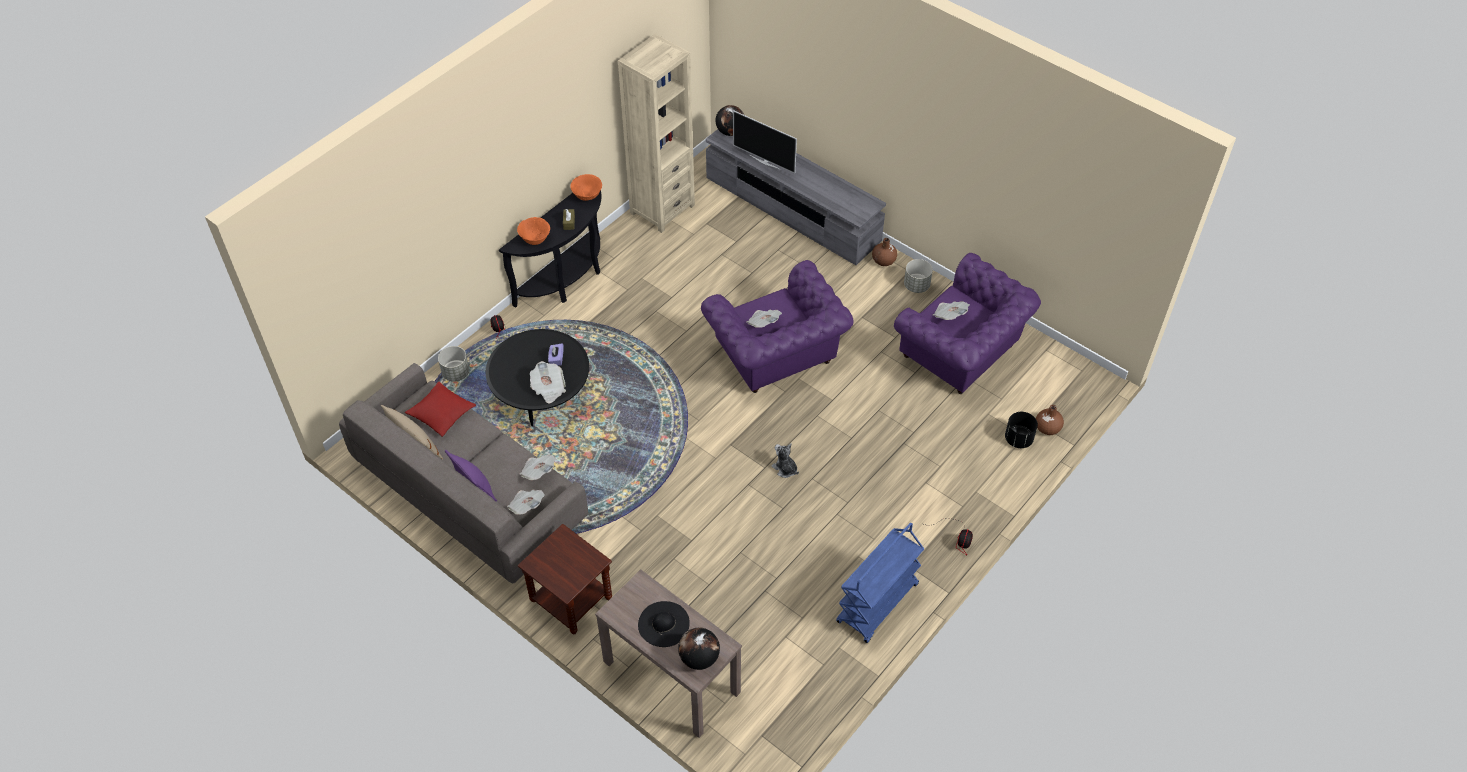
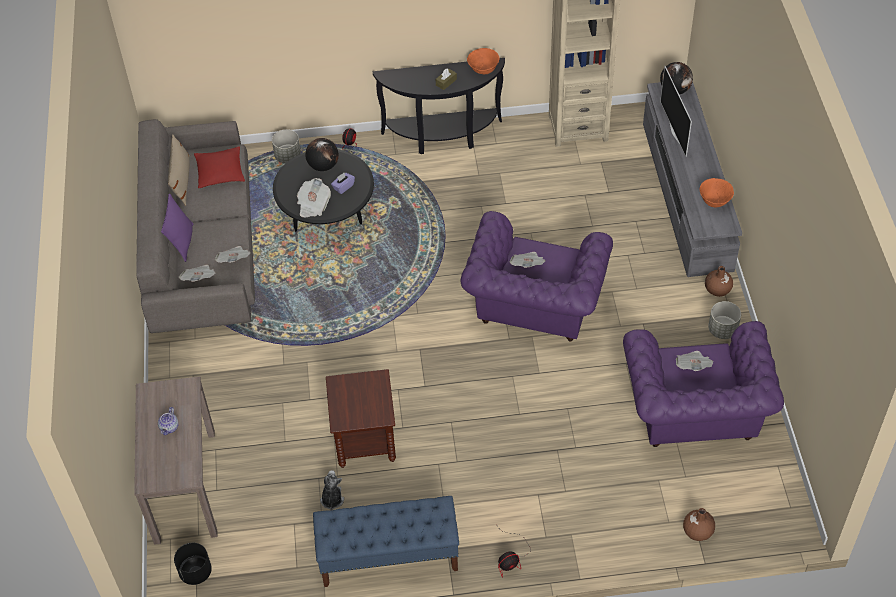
camera: 45 degrees right, 0 degrees up
orange bowl [517,217,550,245] -> orange bowl moved to [700,178,734,207]
brown side table [518,524,612,634] -> brown side table moved to [326,369,396,468]
black hat [638,601,690,647] -> teapot [158,407,179,435]
globe [678,627,720,670] -> globe moved to [305,138,339,171]
plush toy [771,443,799,478] -> plush toy moved to [320,470,344,511]
blue cart [836,523,924,643] -> blue bench [313,496,459,587]
black planter [1005,412,1038,448] -> black planter moved to [174,543,212,585]

